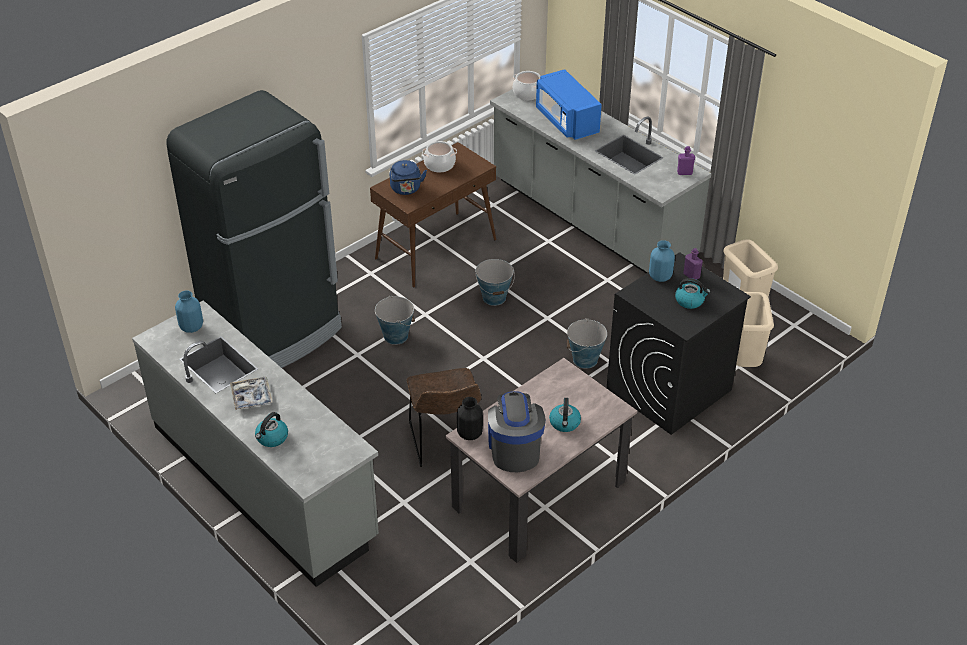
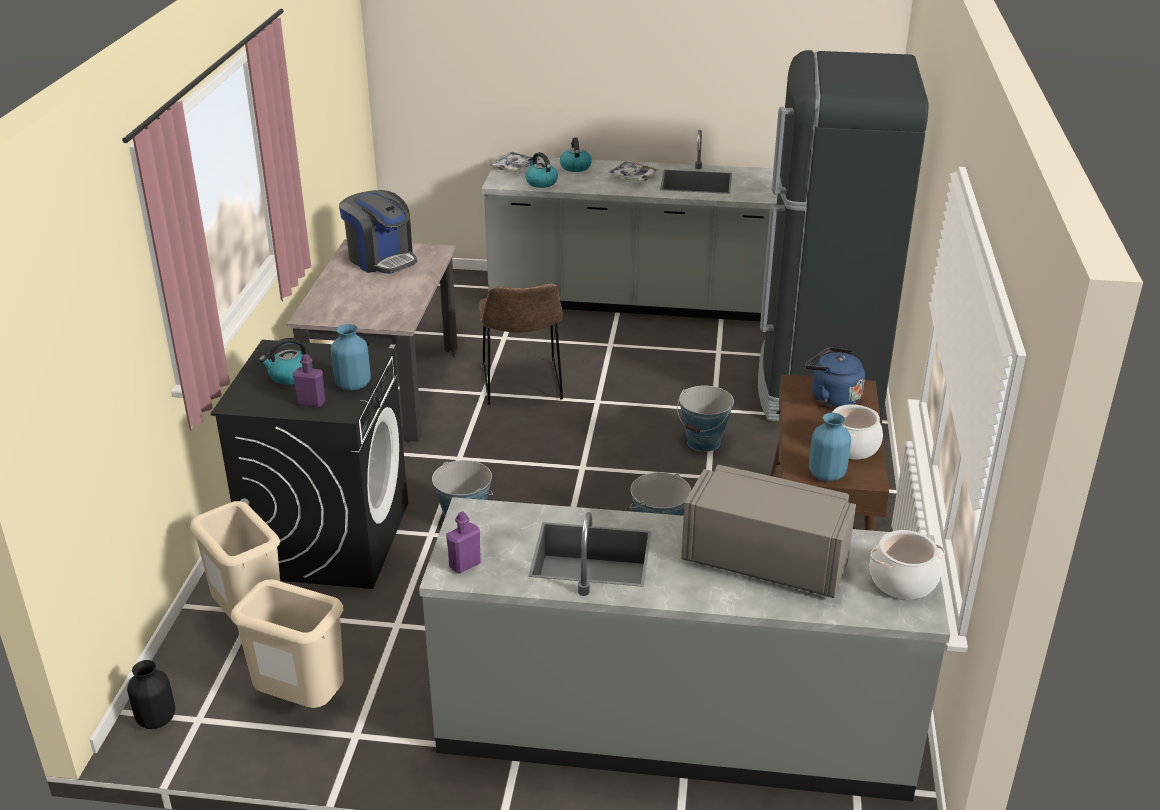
camera: 140 degrees right, 10 degrees down
blue vase [175,290,203,333] -> blue vase moved to [809,412,851,481]
brown chair [407,368,481,467] -> brown chair turned 135 degrees counterclockwise [479,283,563,405]
black vase [457,397,483,440] -> black vase moved to [127,660,175,729]
blue microwave [536,69,602,140] -> grey microwave [681,465,856,598]
kettle [549,398,581,432] -> kettle moved to [525,152,558,188]
none -> tray [488,152,541,172]

